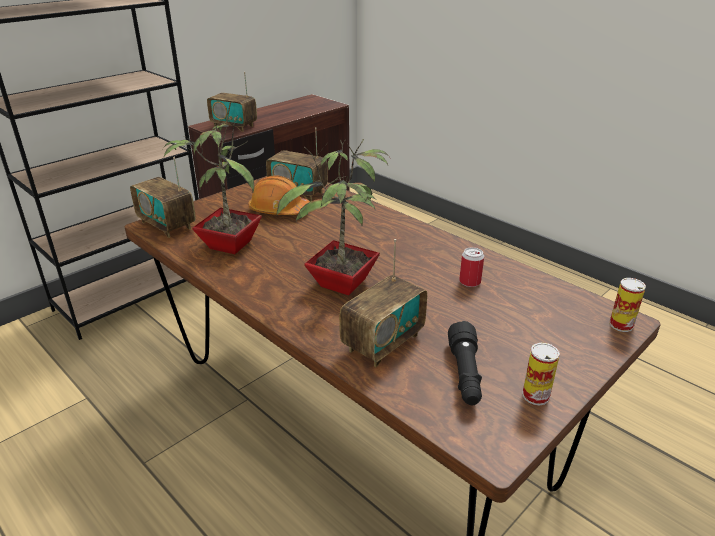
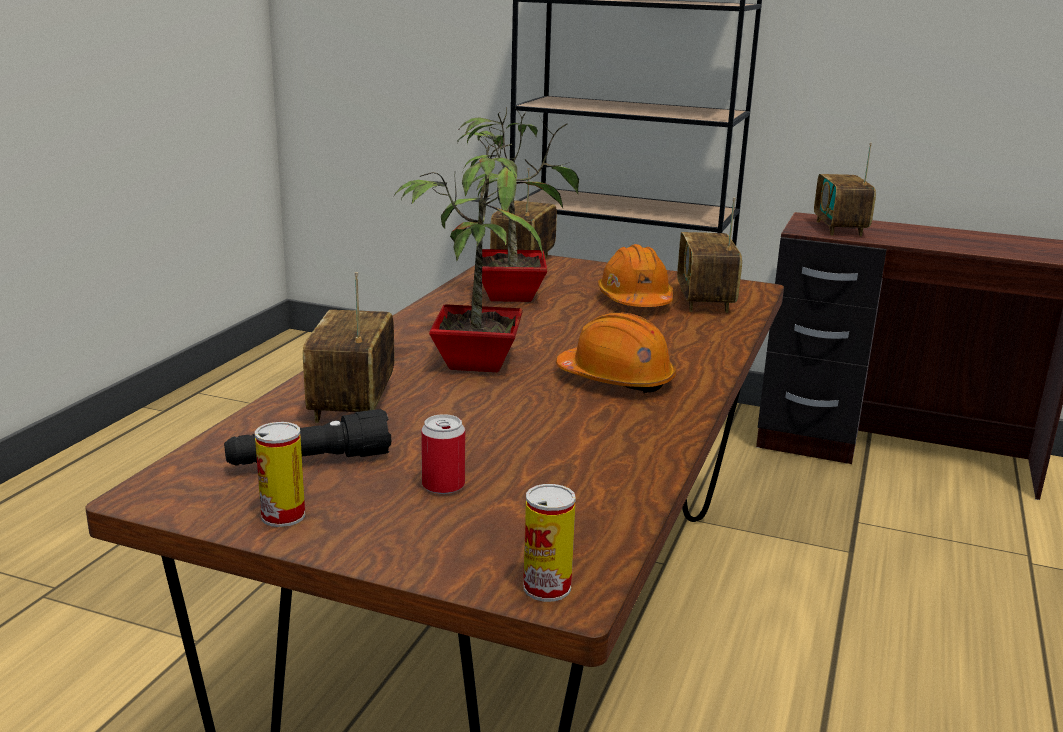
camera: 65 degrees right, 10 degrees down
radio [339,239,427,367] -> radio turned 75 degrees clockwise [303,272,394,423]
can [459,247,484,287] -> can moved to [421,414,465,494]
none -> orange hard hat [556,313,676,393]

